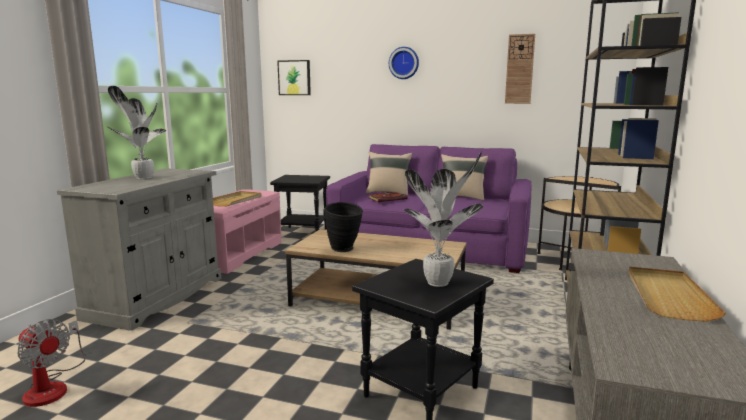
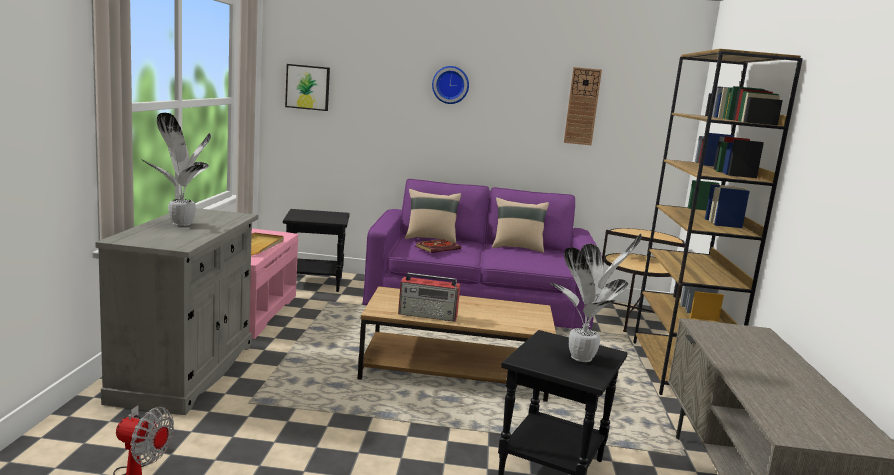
camera: 15 degrees left, 0 degrees up
black vase [325,202,363,252] -> radio [398,273,461,322]
beige tray [628,267,726,322] -> none

